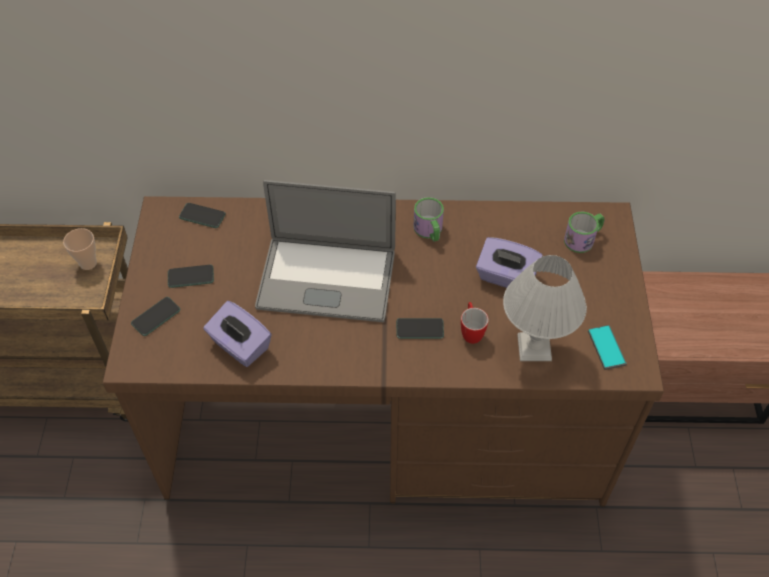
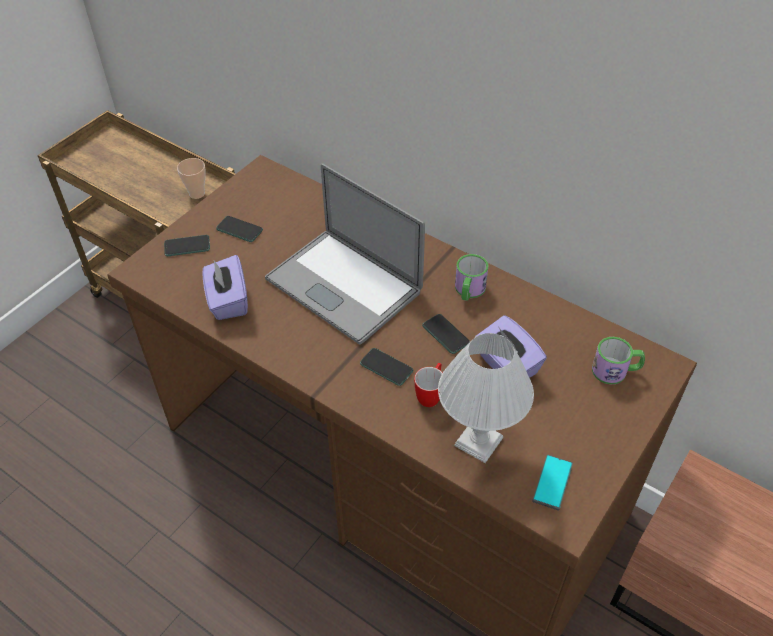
camera: 35 degrees right, 5 degrees down
phone [179,203,226,228] -> phone moved to [422,314,470,354]

